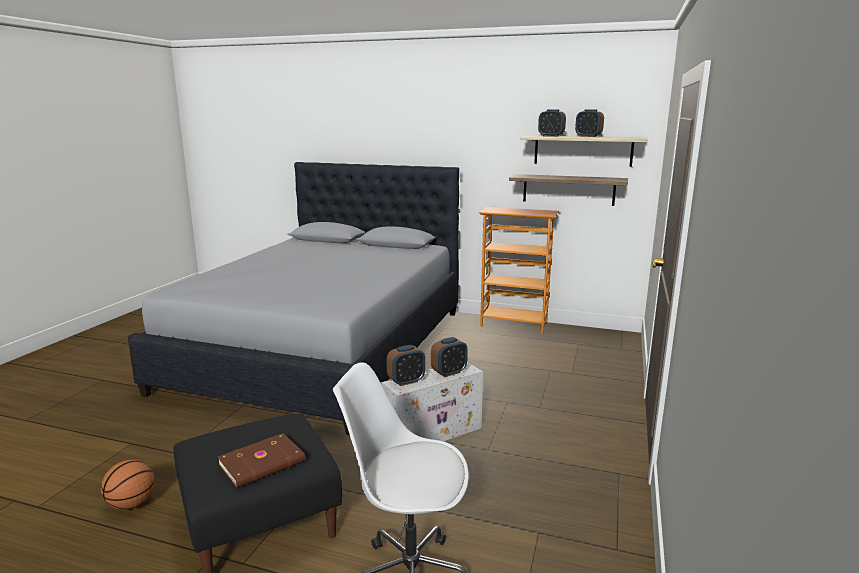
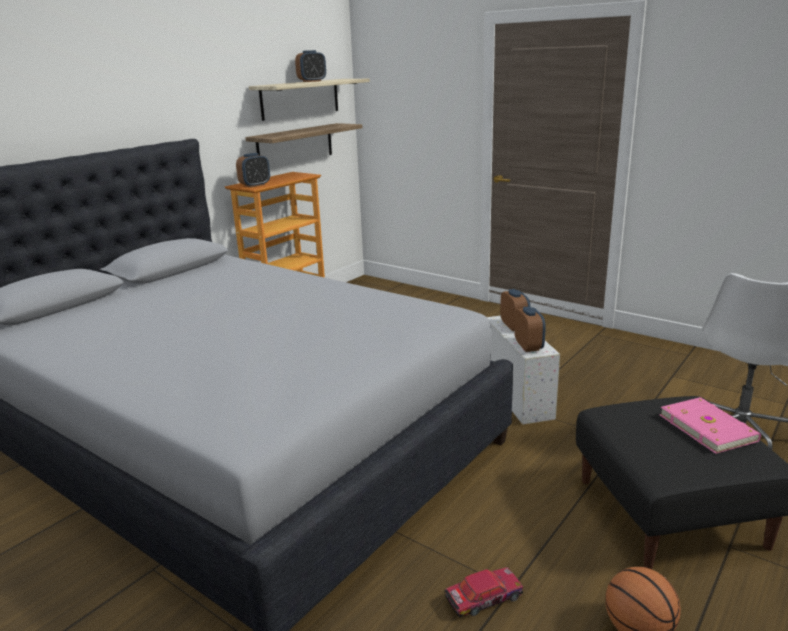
camera: 70 degrees left, 5 degrees up
brown book [218,433,305,488] -> pink book [660,397,761,454]
alarm clock [538,109,566,137] -> alarm clock moved to [236,153,270,188]
none -> toy car [444,567,523,617]

